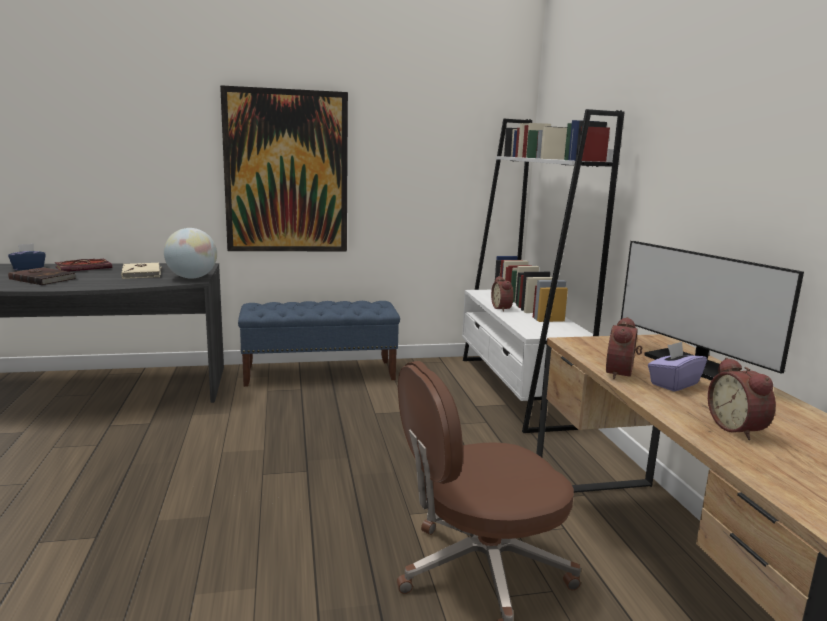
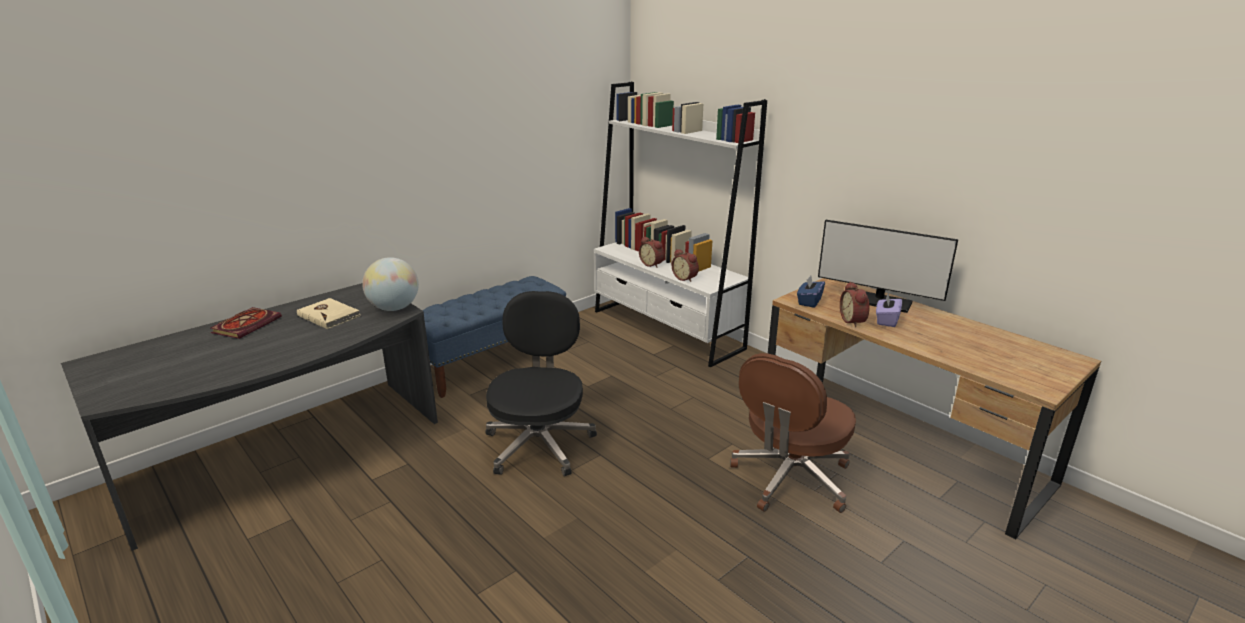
camera: 30 degrees left, 10 degrees up
blue tissue box [8,244,46,270] -> blue tissue box moved to [797,276,825,308]
brown book [8,267,76,285] -> none
picture [220,85,348,251] -> none
alarm clock [708,357,776,440] -> alarm clock moved to [672,249,699,282]
none -> black office chair [485,291,597,476]

